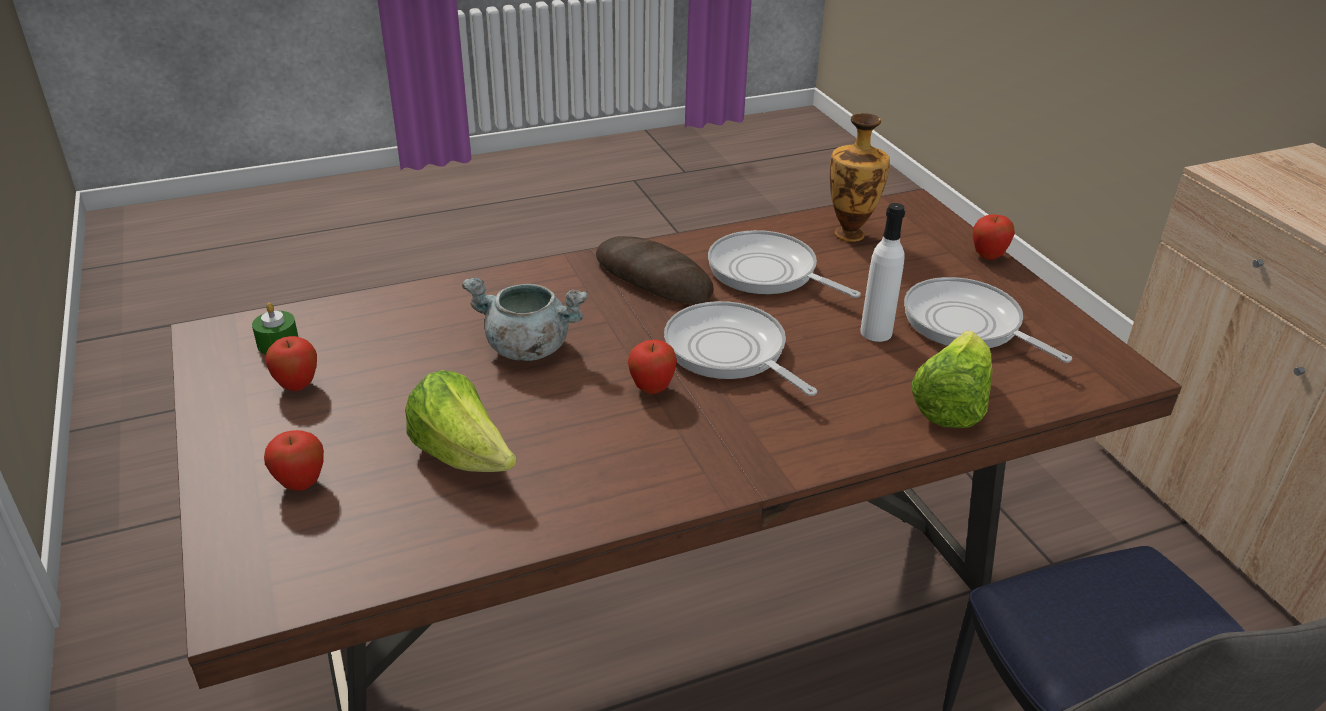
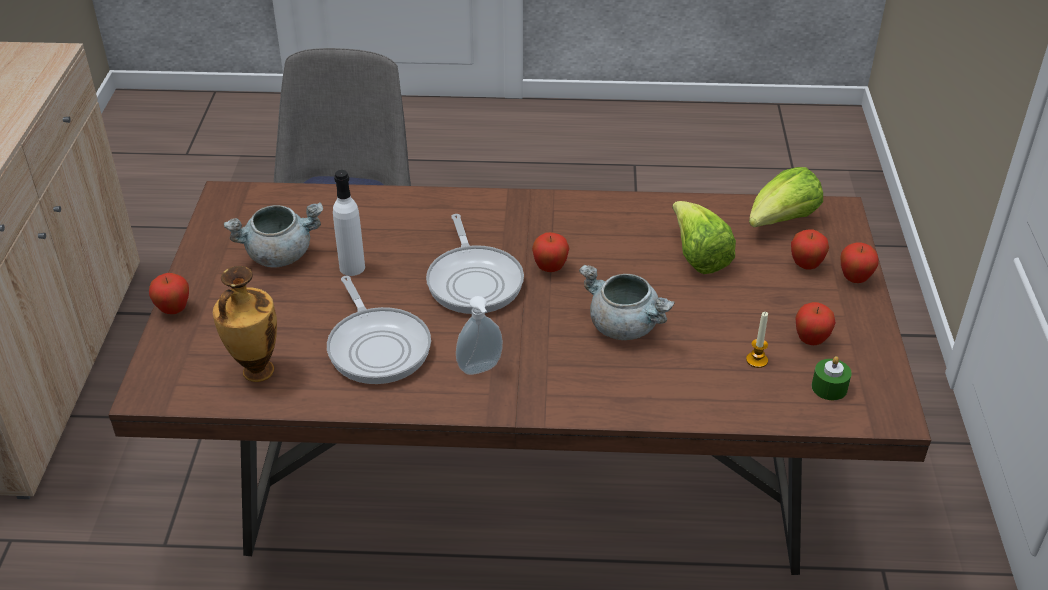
camera: 155 degrees left, 5 degrees up
bread [596,236,714,304] -> soap dispenser [456,296,503,375]
frying pan [904,277,1072,363] -> grey cooking pot [224,202,323,267]
lettuce [912,330,993,428] -> lettuce moved to [749,167,823,227]
none -> candle [746,312,768,368]
none -> apple [841,242,879,283]

